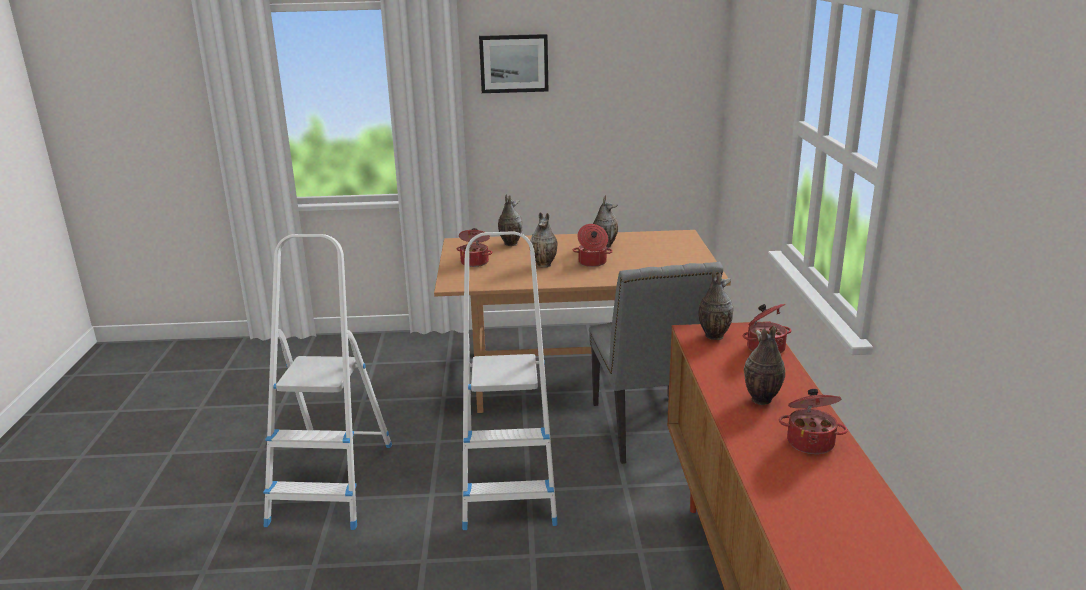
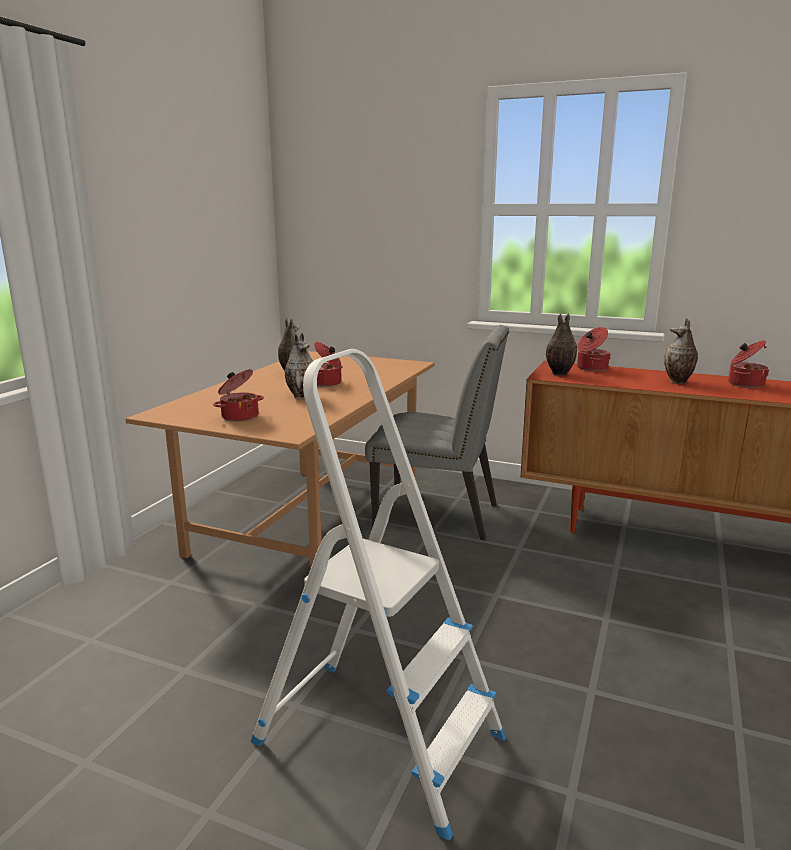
camera: 65 degrees left, 5 degrees down
white step ladder [462,231,558,530] -> none
picture [479,34,548,93] -> none
vase [498,194,523,246] -> none

